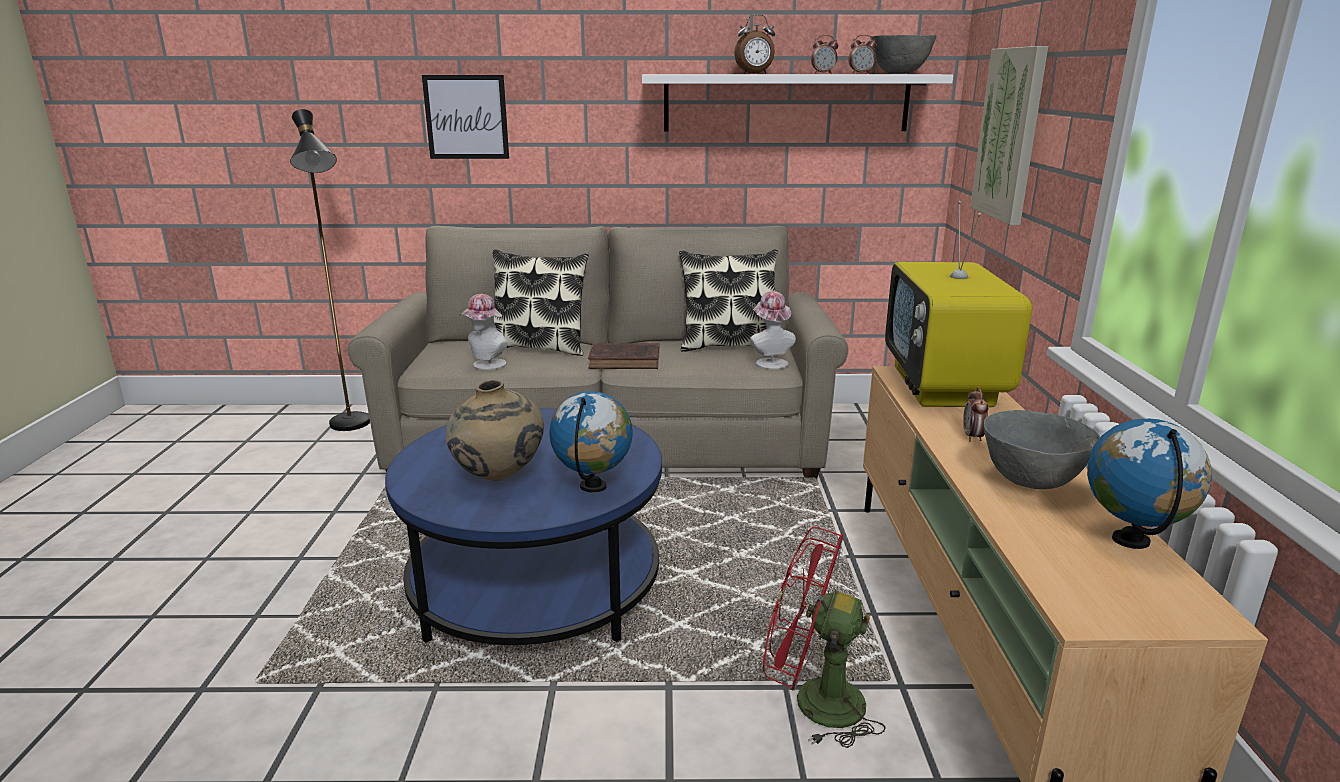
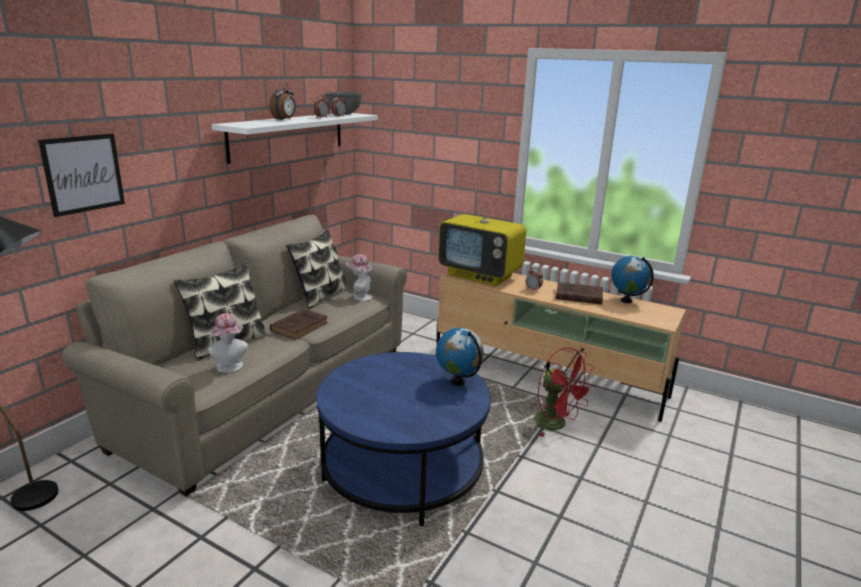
camera: 60 degrees left, 0 degrees up
beige vase [446,380,544,481] -> none
red fan [763,527,885,748] -> red fan turned 90 degrees counterclockwise [534,347,595,437]
picture [970,46,1048,225] -> none
grey bowl [984,410,1100,489] -> brown book [555,282,603,305]

